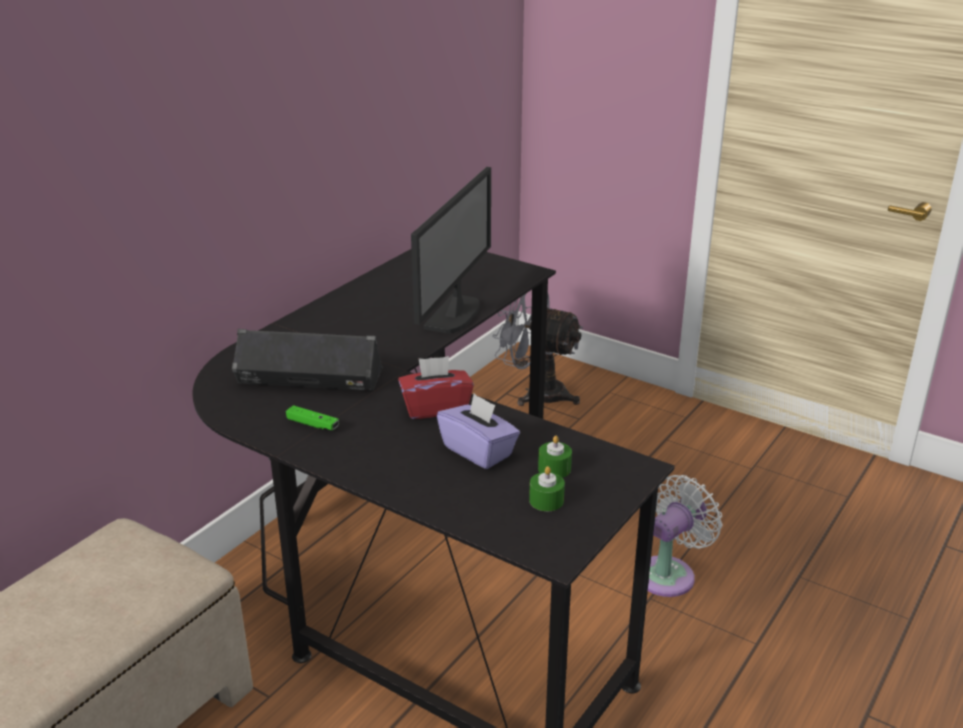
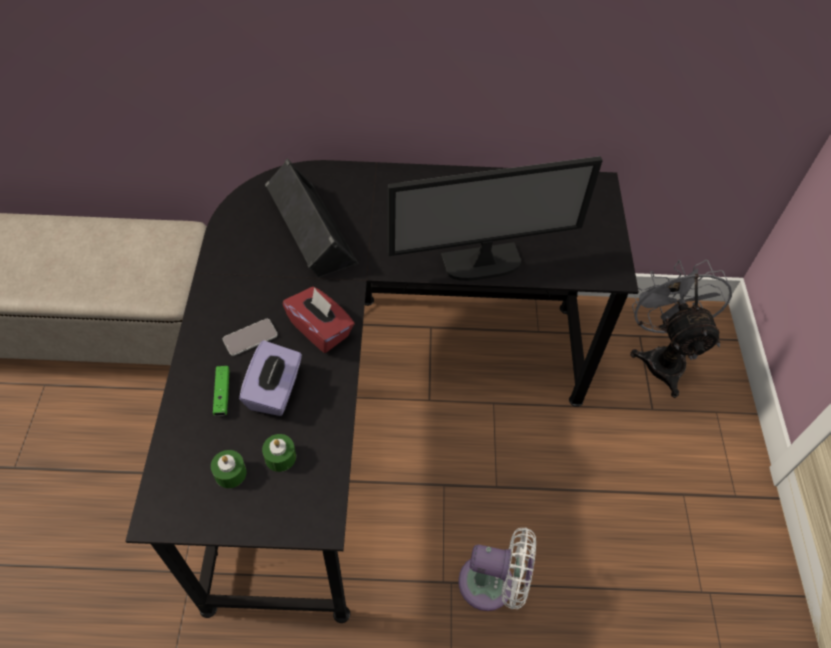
camera: 55 degrees right, 25 degrees up
green game controller [286,405,339,430] -> green game controller moved to [213,366,229,416]
none -> phone [223,319,278,356]

